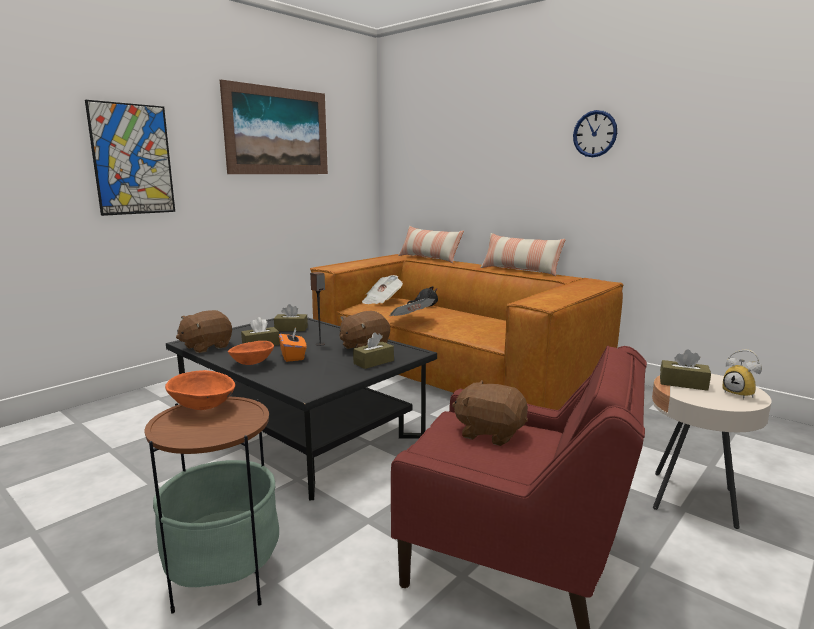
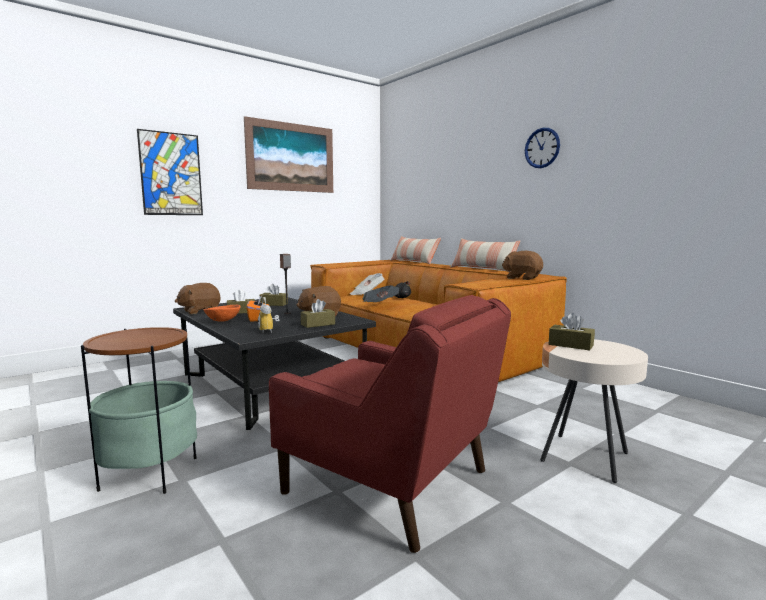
camera: 10 degrees right, 5 degrees down
orange bowl [165,370,235,410] -> none
brown plush toy [452,380,528,446] -> brown plush toy moved to [502,251,543,280]
alarm clock [722,350,762,399] -> alarm clock moved to [258,297,279,333]

